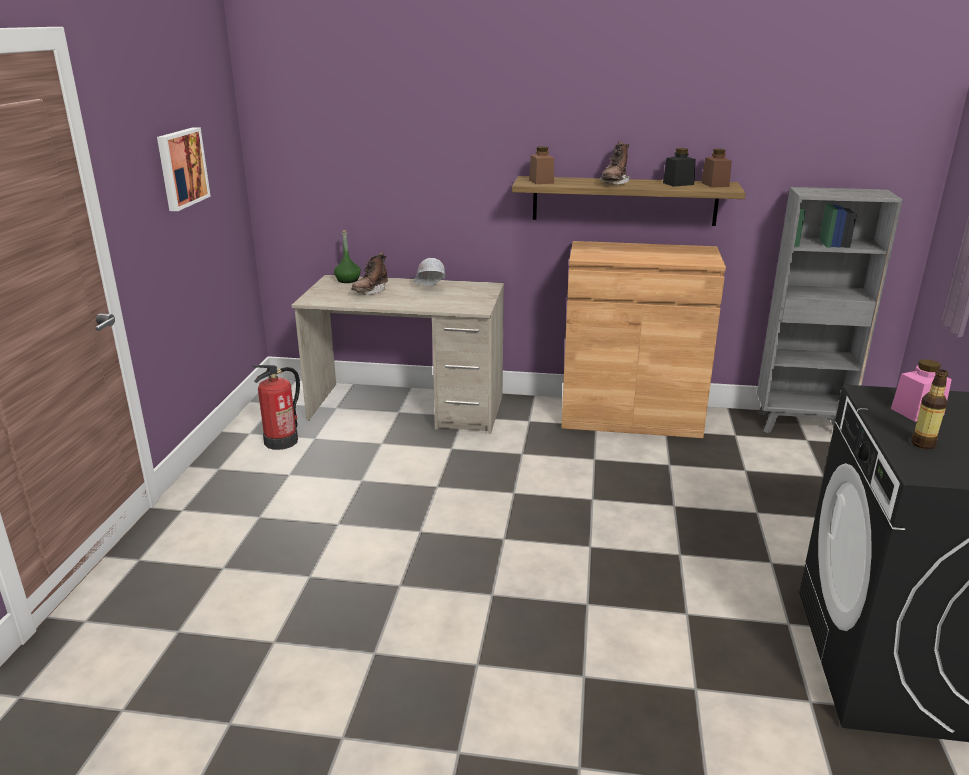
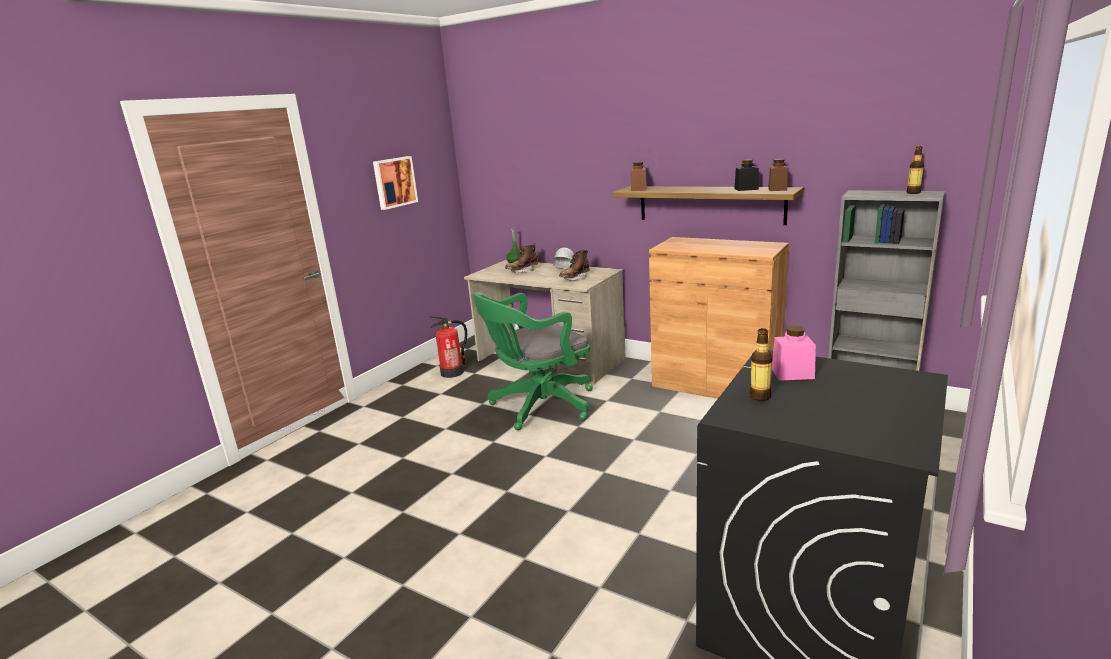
camera: 25 degrees right, 5 degrees down
brown boot [599,142,629,185] -> brown boot moved to [559,248,590,281]
none -> green office chair [473,292,593,430]
none -> bottle [907,146,924,194]

